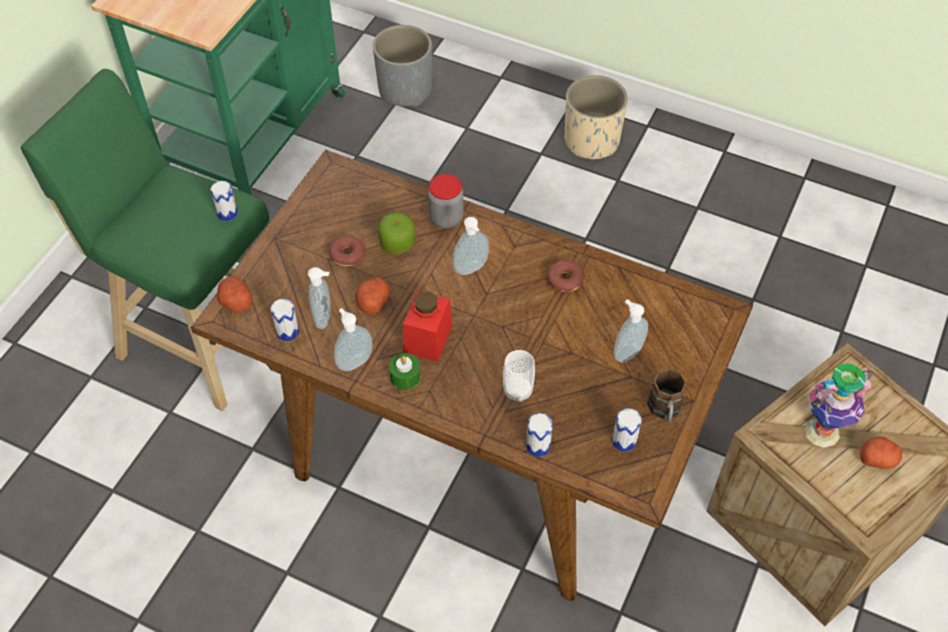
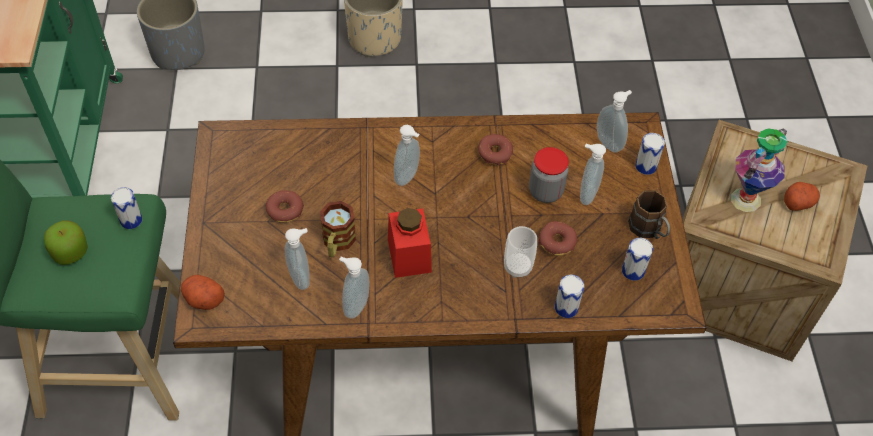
camera: 30 degrees left, 0 degrees up
can [270,298,299,341] -> can moved to [635,133,665,175]
potato [355,277,391,315] -> mug [320,201,356,257]
apple [378,212,415,254] -> apple moved to [44,220,88,265]
green candle [389,353,420,390] -> none
jar [428,174,464,228] -> jar moved to [529,147,569,203]
none -> donut [538,221,577,256]
none -> soap dispenser [597,90,632,153]

